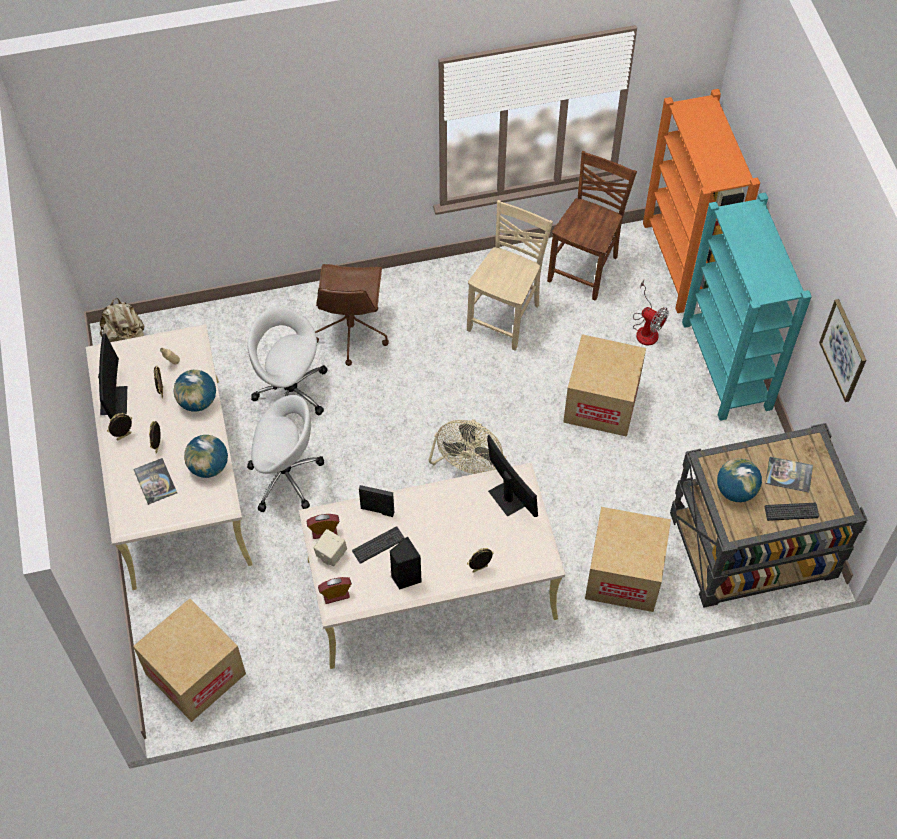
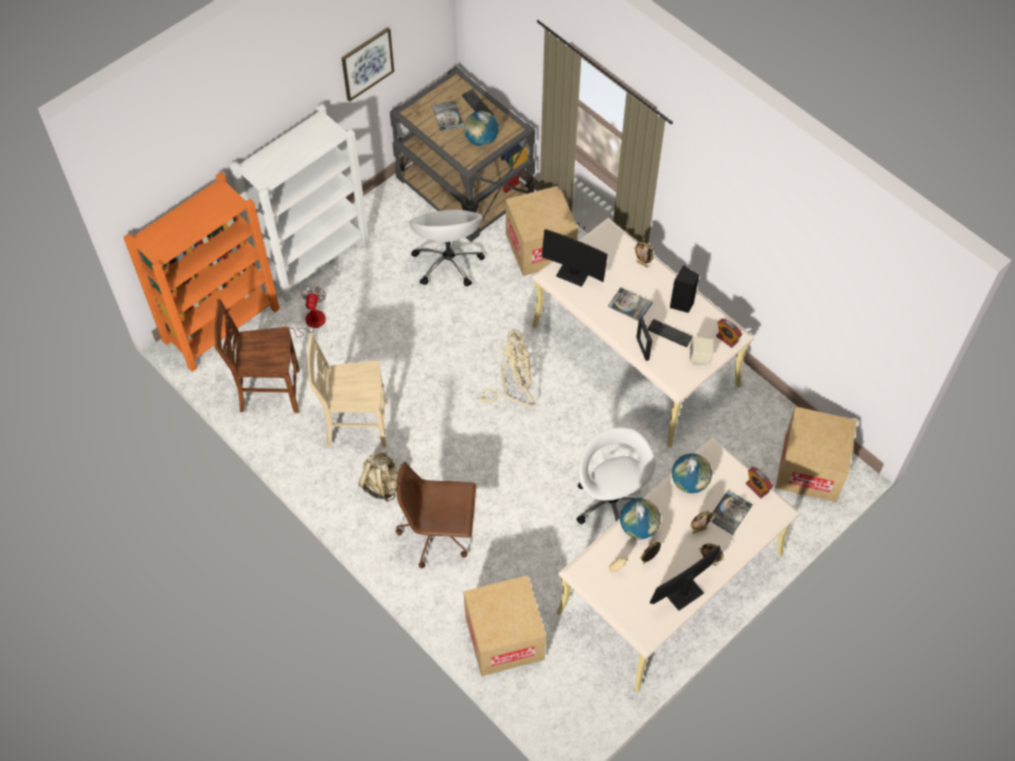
camera: 120 degrees left, 0 degrees up
beige backpack [100,298,145,342] -> beige backpack moved to [358,451,399,502]
white office chair [248,306,327,415] -> white office chair moved to [409,210,485,286]
alarm clock [307,514,340,539] -> alarm clock moved to [746,467,773,498]
brown office chair [315,264,389,366] -> brown office chair turned 150 degrees counterclockwise [396,462,476,568]
monitor [487,435,538,517] -> monitor turned 90 degrees counterclockwise [542,229,608,287]
cardboard box [563,334,646,437] -> cardboard box moved to [463,575,546,676]
turquoise bookcase [682,193,812,421] -> white bookcase [230,104,370,302]
none -> book [608,287,653,321]

